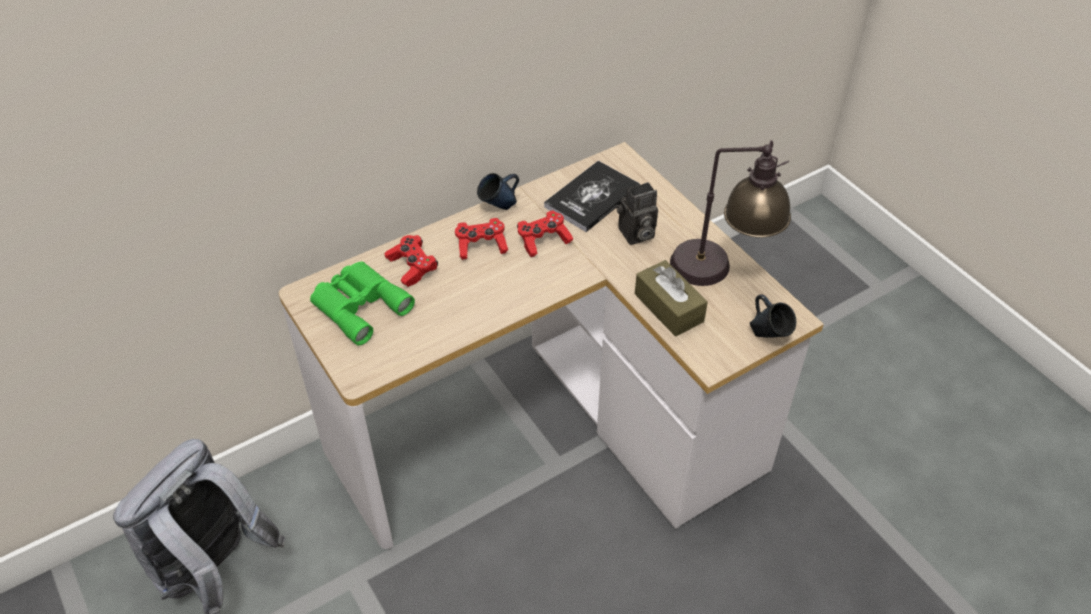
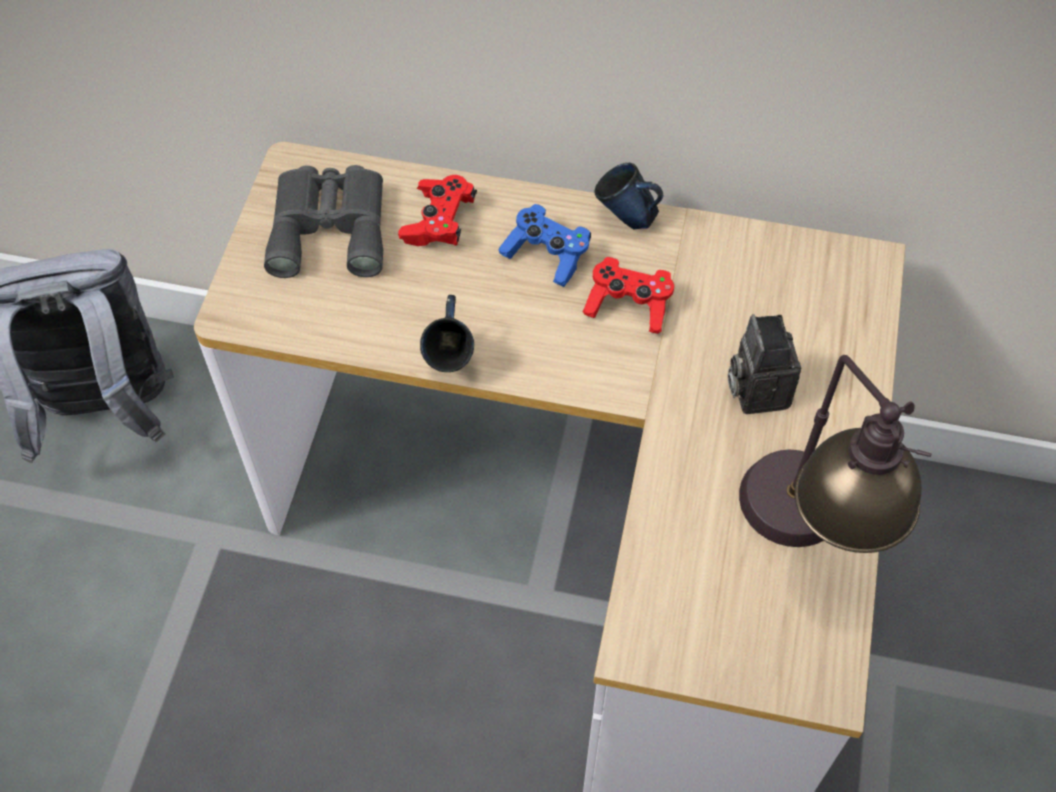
camera: 45 degrees right, 10 degrees up
green binoculars [310,262,415,346] -> grey binoculars [264,165,383,278]
red game controller [455,218,508,260] -> blue game controller [499,204,591,287]
book [544,161,640,232] -> none
camera [616,182,658,245] -> camera turned 60 degrees clockwise [728,314,801,414]
brown tissue box [635,260,708,337] -> none
blue mug [750,294,796,338] -> blue mug moved to [420,295,474,372]

